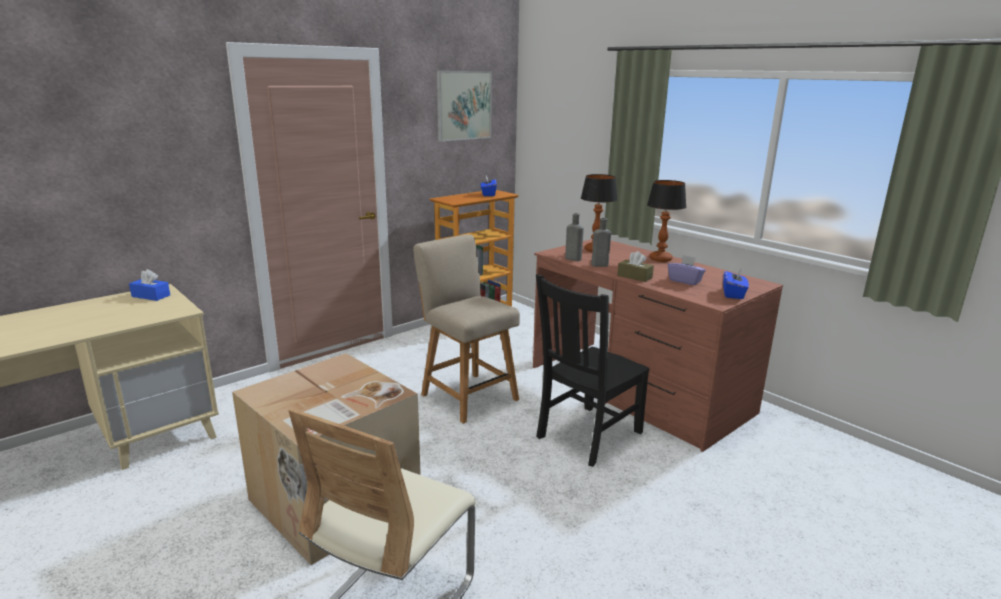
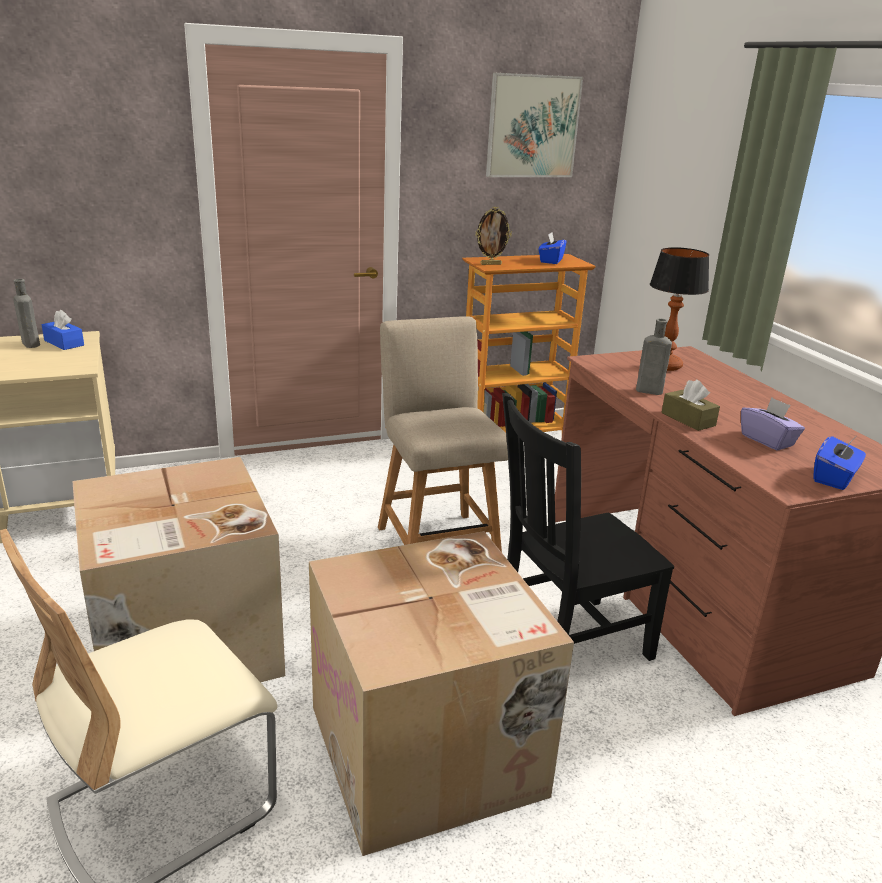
camera: 20 degrees right, 5 degrees up
grey bottle [565,213,584,261] -> grey bottle moved to [13,279,40,348]
table lamp [647,180,686,262] -> none
none -> cardboard box [309,531,574,856]
none -> picture frame [475,206,512,265]

